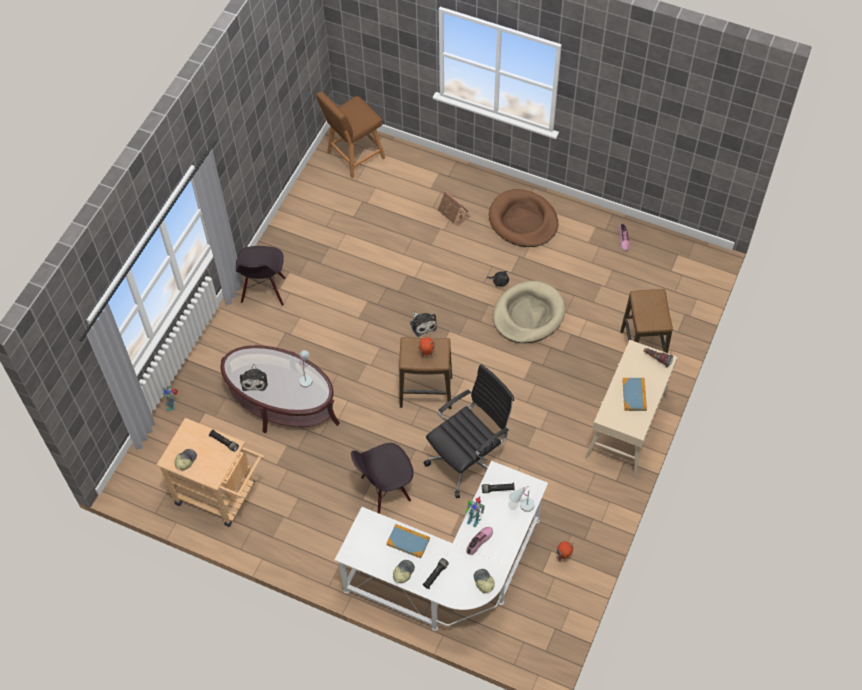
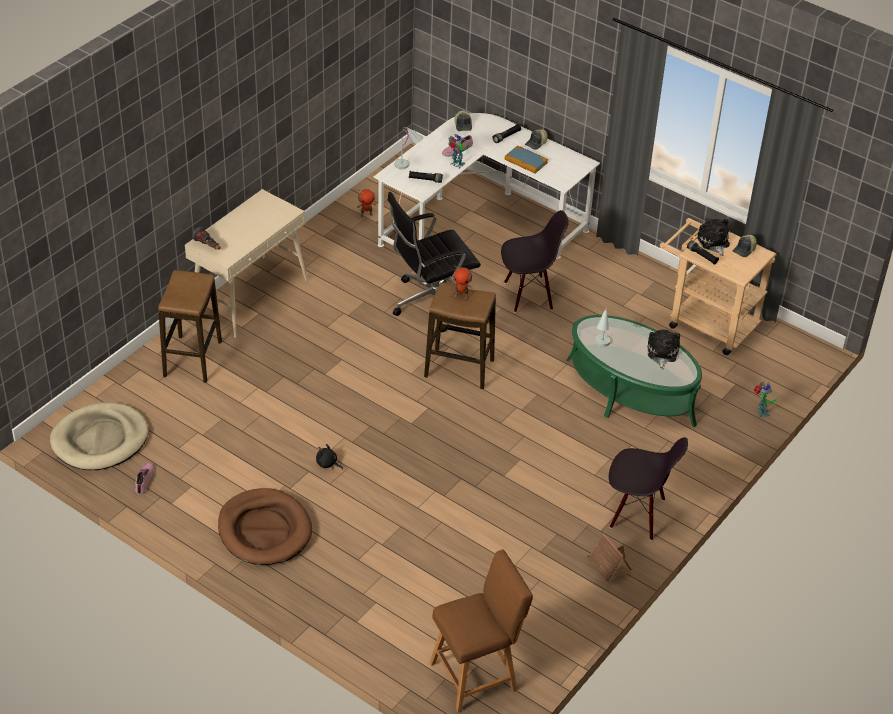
camera: 170 degrees left, 15 degrees down
brown coffee table [221,345,340,433] -> green coffee table [566,315,702,427]
black chair [236,246,286,306] -> black chair turned 90 degrees clockwise [609,437,688,540]
plush toy [410,312,437,337] -> plush toy moved to [697,218,730,256]
toy house [438,191,470,226] -> toy house moved to [586,534,632,582]
beige dog bed [493,281,565,343] -> beige dog bed moved to [50,402,149,470]
book [622,378,647,411] -> none

